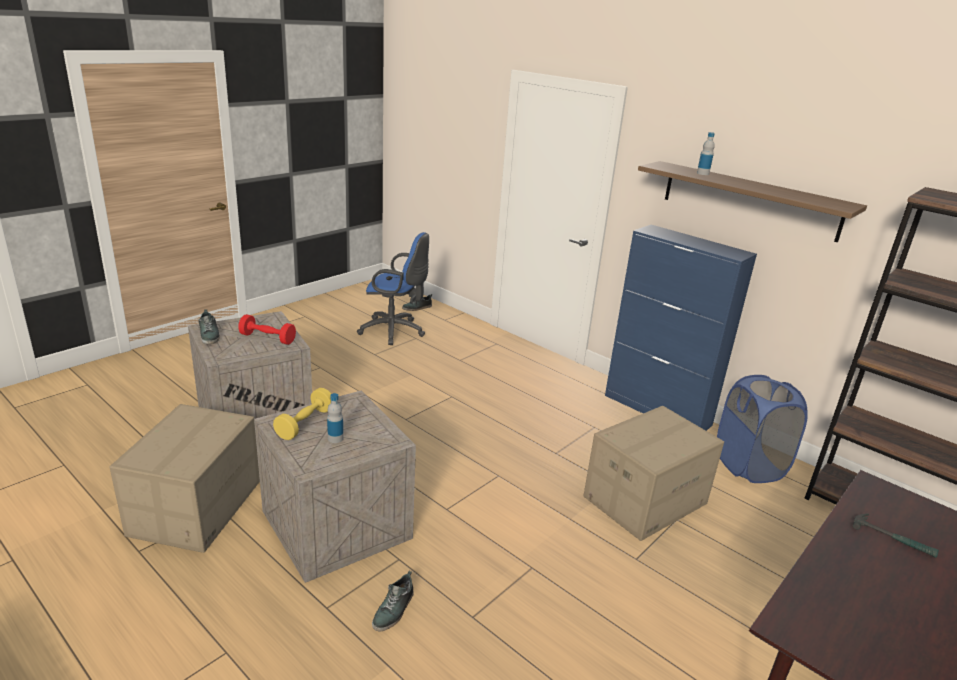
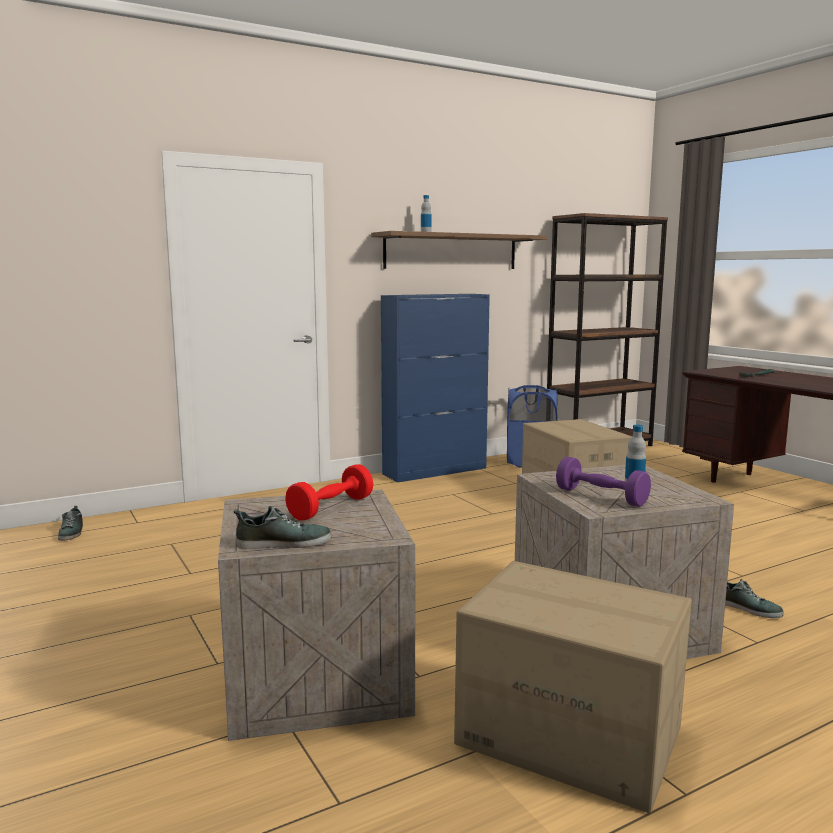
camera: 70 degrees left, 15 degrees down
yellow dumbbell [273,388,331,440] -> purple dumbbell [556,457,651,507]
blue office chair [357,232,429,345] -> none

